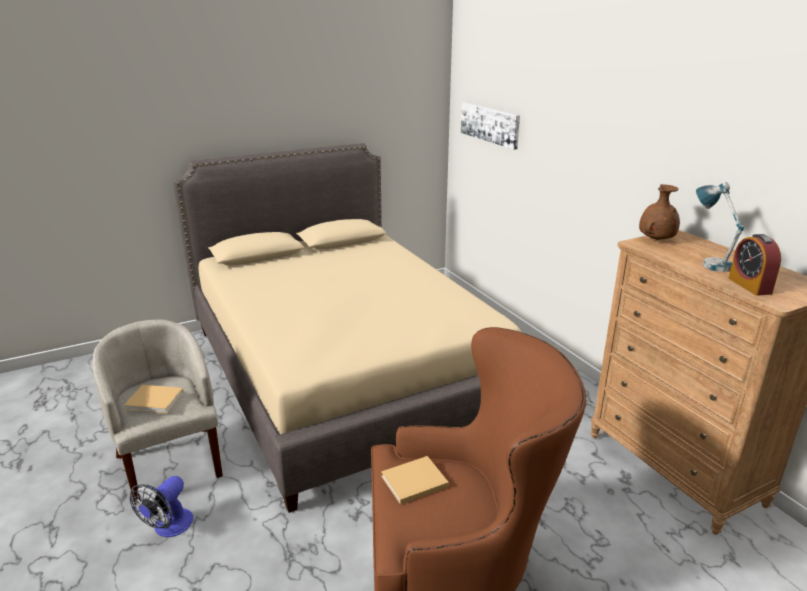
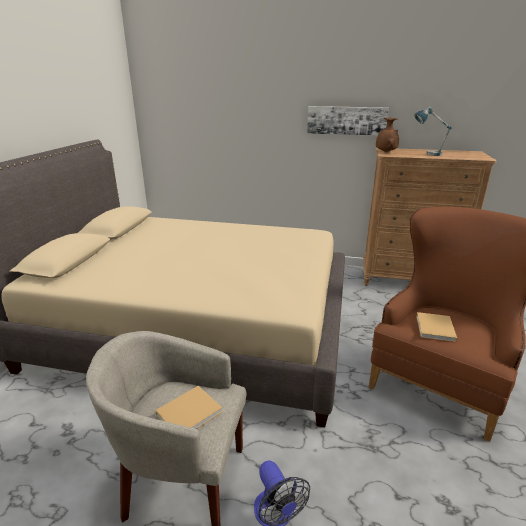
camera: 50 degrees left, 0 degrees up
picture [461,102,520,150] -> picture moved to [307,106,389,136]
alarm clock [729,234,781,296] -> none

